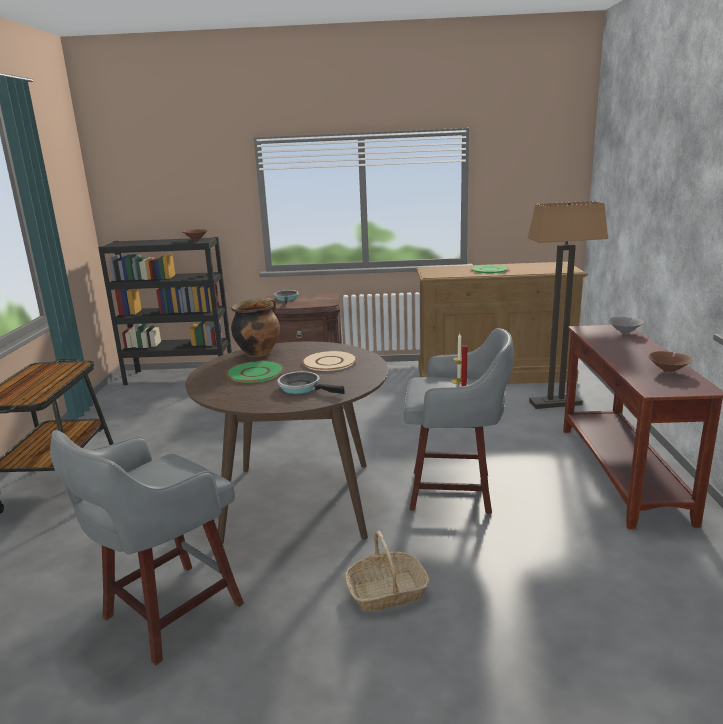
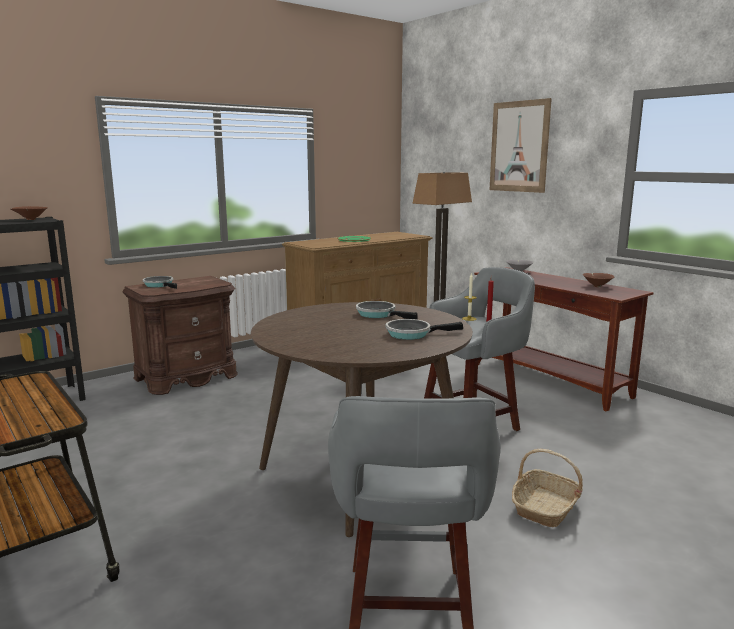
camera: 40 degrees left, 5 degrees down
green plate [226,361,284,383] -> none
cooking pot [231,298,280,357] -> none
beige plate [302,351,357,371] -> frying pan [356,301,417,320]
none -> picture [490,98,552,193]

